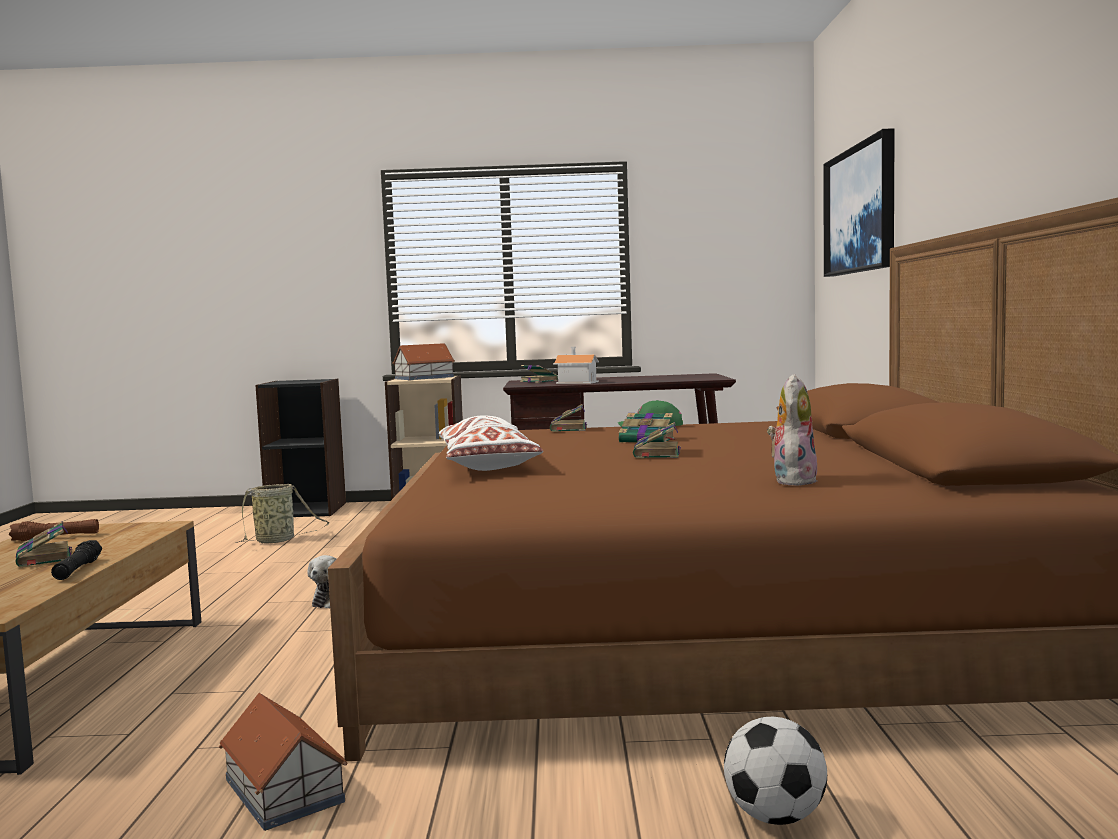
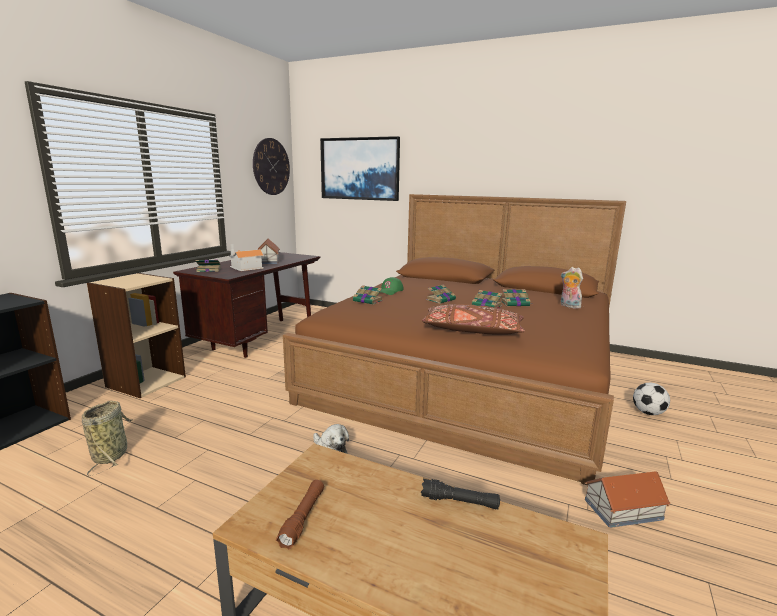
camera: 65 degrees left, 10 degrees up
book [16,521,72,568] -> book moved to [501,289,532,306]
toy house [392,343,455,380] -> toy house moved to [257,239,280,264]
white pillow [439,415,543,471] -> brown pillow [422,304,525,334]
none -> wall clock [253,138,290,195]

